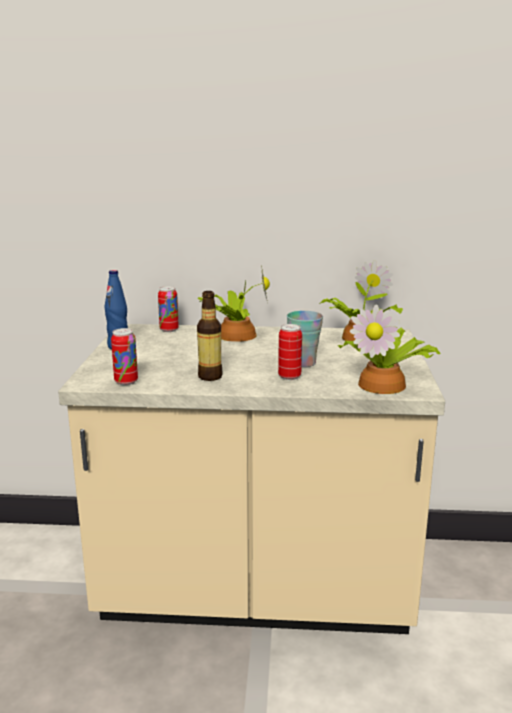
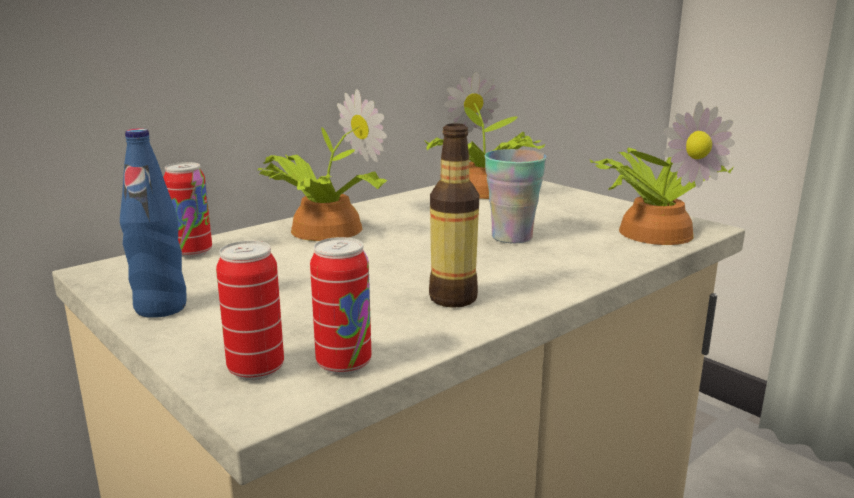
camera: 45 degrees left, 0 degrees up
can [278,324,302,380] -> can moved to [216,241,284,380]

